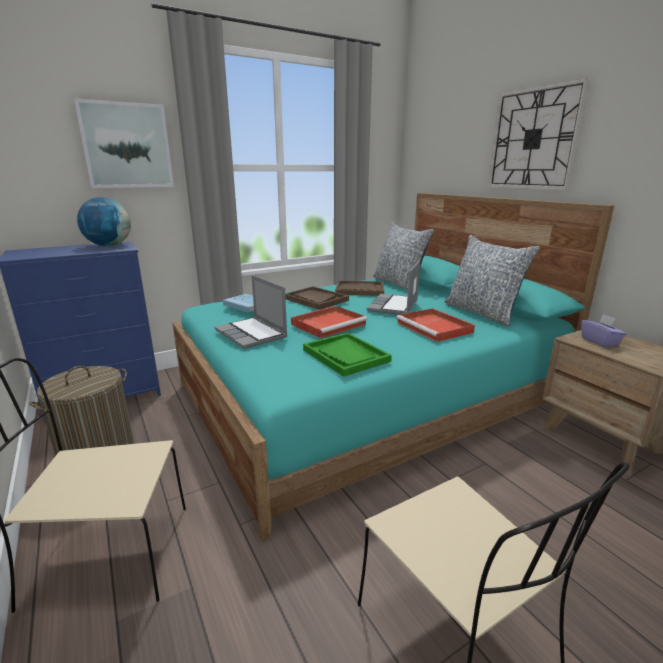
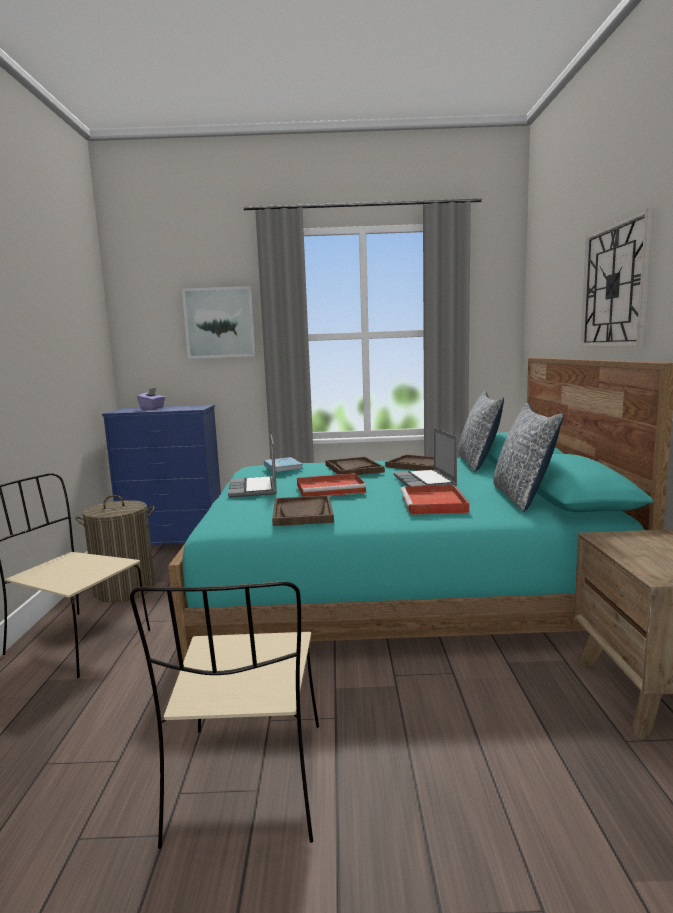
camera: 30 degrees right, 10 degrees down
globe [77,197,131,246] -> none
green tray [303,333,392,377] -> brown tray [272,495,334,526]
laptop [367,260,420,315] -> laptop turned 60 degrees counterclockwise [394,428,457,487]
purple tissue box [581,314,626,347] -> purple tissue box moved to [137,388,165,410]

